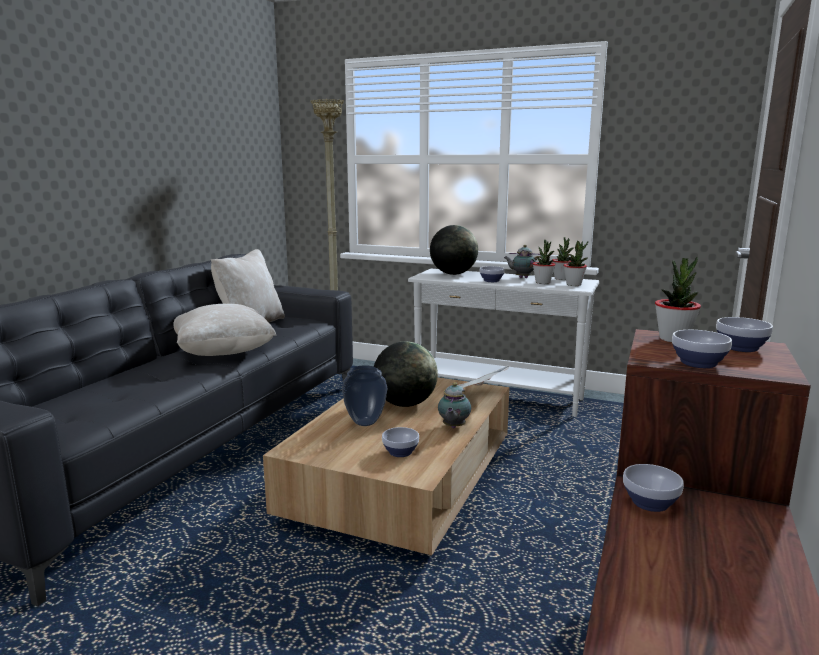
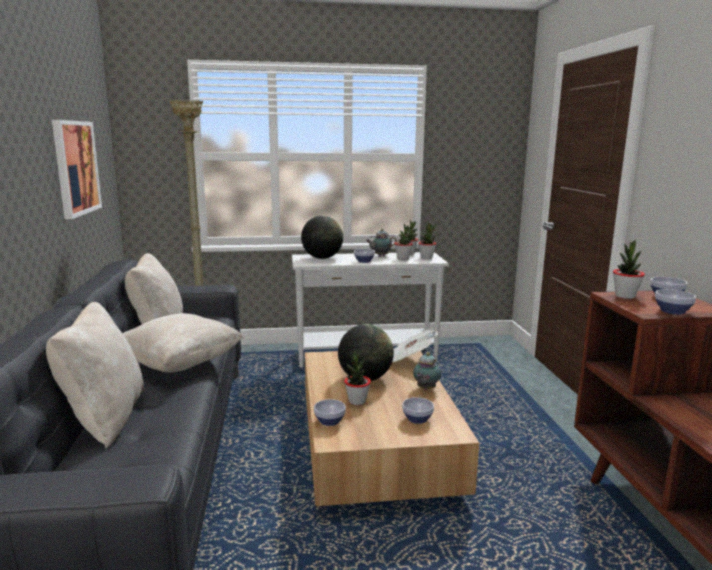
camera: 30 degrees left, 0 degrees up
vase [342,365,388,426] -> potted plant [344,350,371,405]
teapot [438,382,471,428] -> teapot turned 45 degrees clockwise [413,352,441,390]
bowl [623,464,684,512] -> bowl moved to [314,399,346,426]
none -> beige pillow [46,302,145,448]
none -> picture [52,120,102,219]

